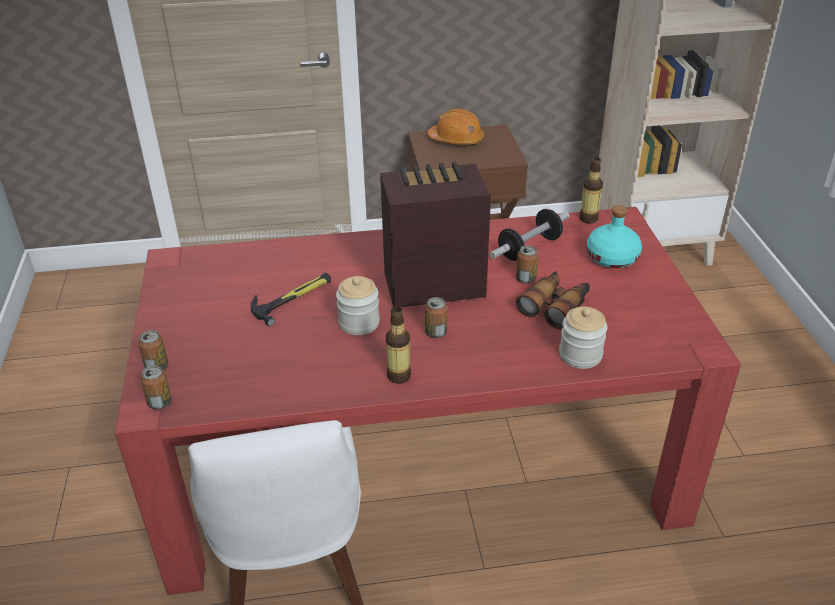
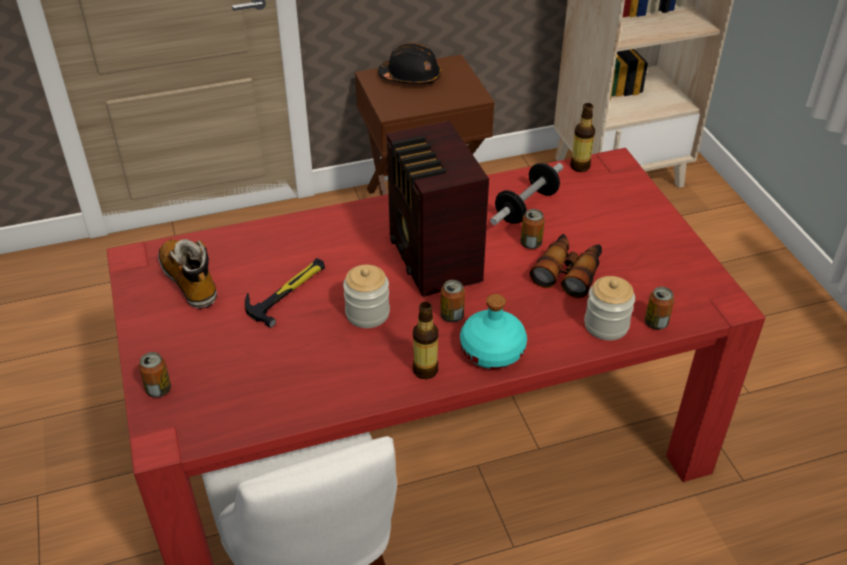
camera: 10 degrees left, 5 degrees up
can [141,365,172,410] -> can moved to [645,287,674,330]
radio [380,162,491,307] -> radio turned 90 degrees counterclockwise [387,121,489,297]
orange hard hat [427,108,484,146] -> black hard hat [378,43,441,84]
turquoise bottle [586,205,642,268] -> turquoise bottle moved to [460,294,527,369]
none -> boot [158,239,217,309]

